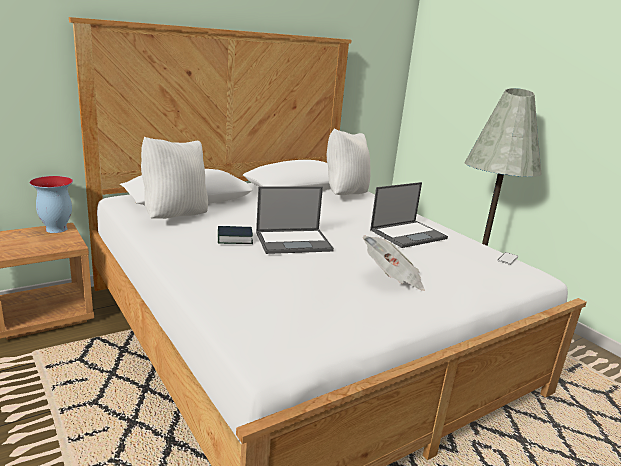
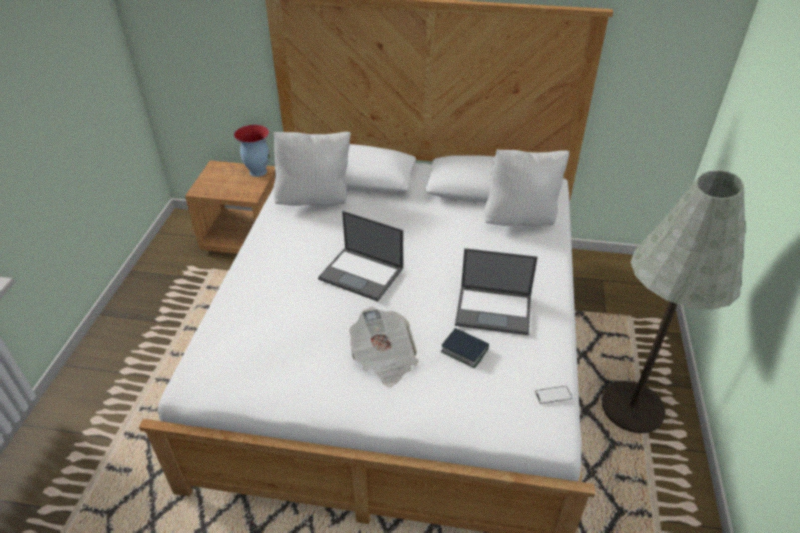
camera: 45 degrees right, 20 degrees up
book [218,226,253,244] -> book moved to [441,328,489,368]

